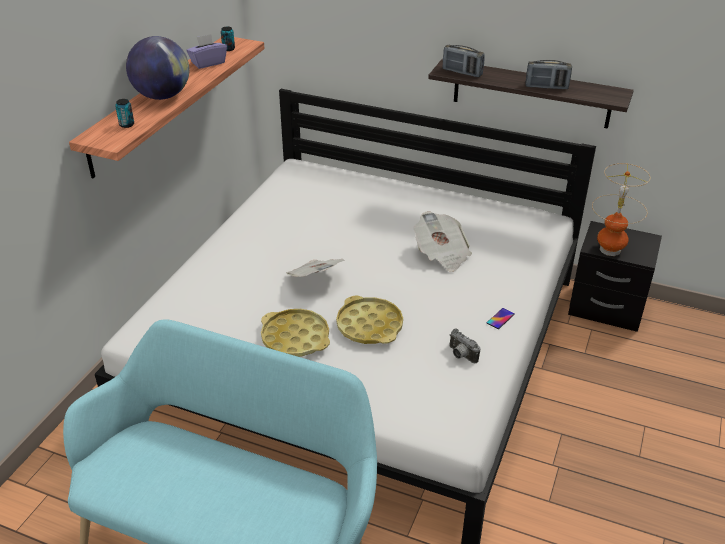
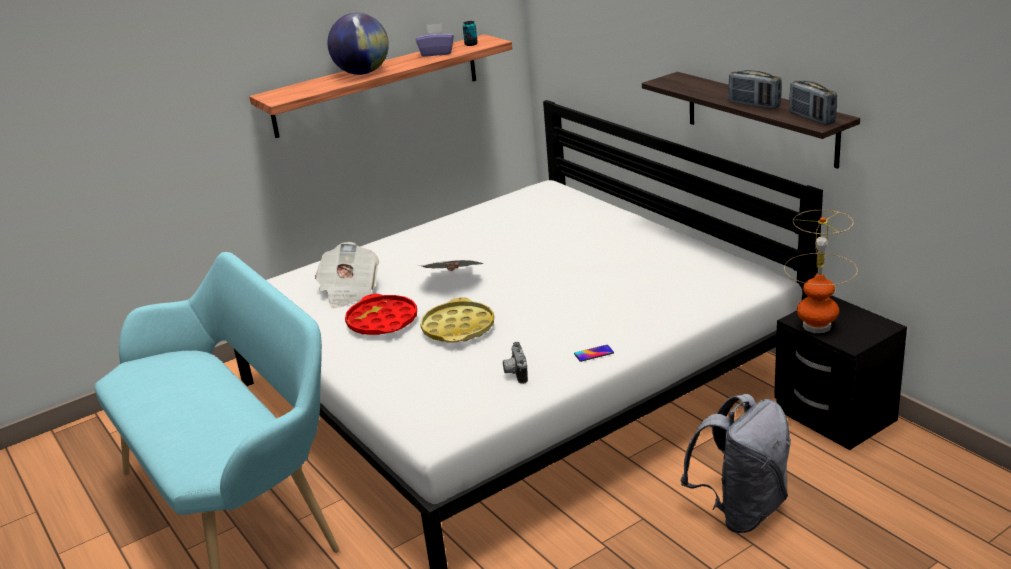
camera: 35 degrees right, 10 degrees down
can [115,99,134,128] -> none
yellow tray [261,309,330,357] -> red tray [345,294,417,335]
newspaper [413,211,472,272] -> newspaper moved to [315,242,379,308]
radio [442,45,485,77] -> radio moved to [789,80,837,125]
none -> grey backpack [680,394,791,533]

